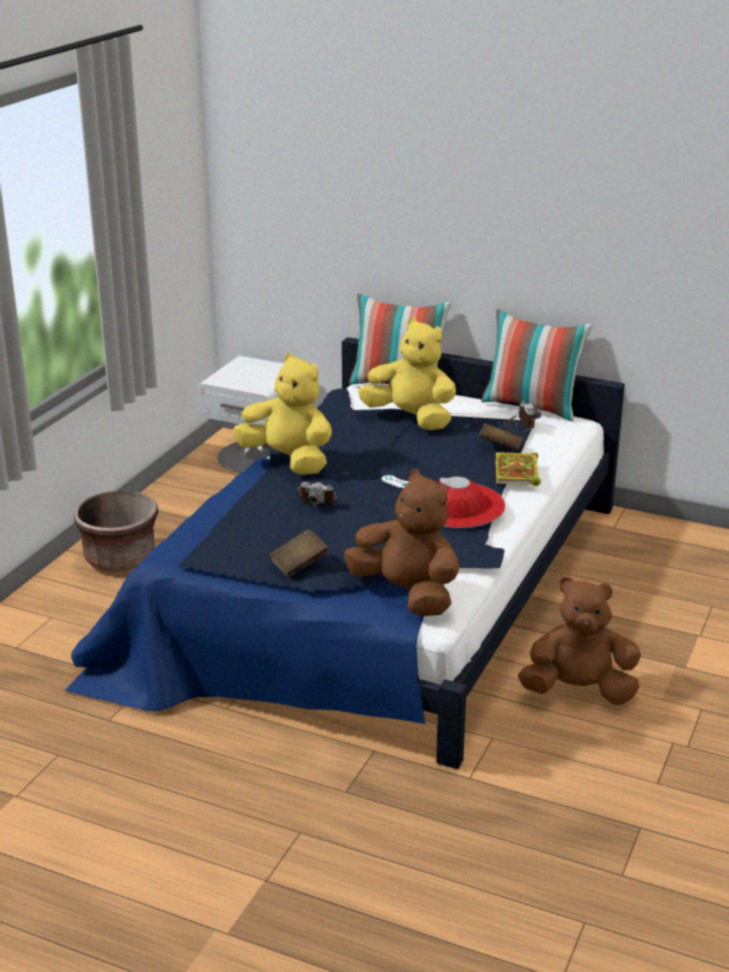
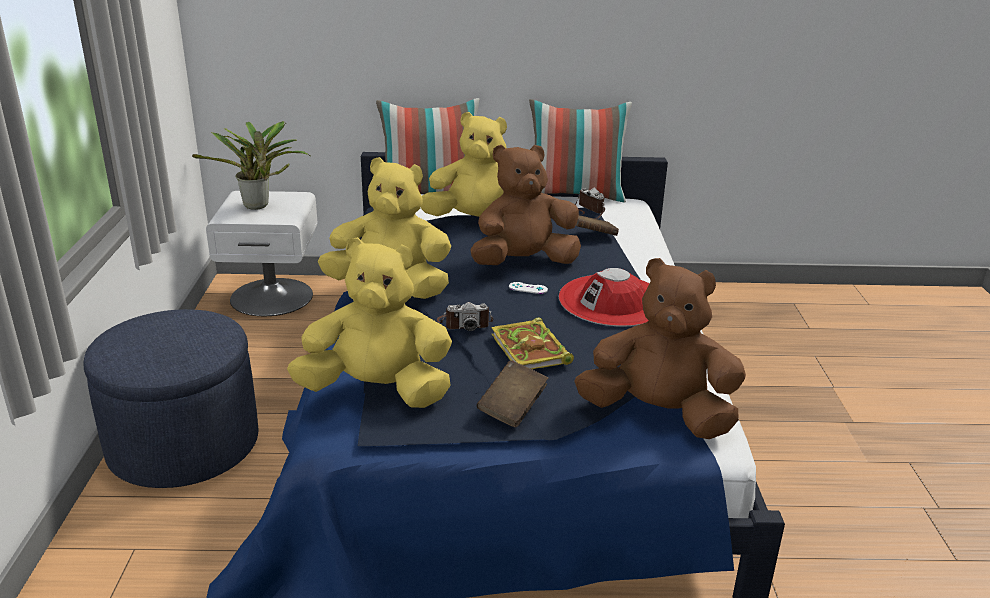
camera: 25 degrees left, 0 degrees up
brown planter [74,491,158,572] -> blue ottoman [83,309,258,488]
book [496,452,541,486] -> book moved to [492,318,574,369]
brown plush toy [518,577,641,705] -> brown plush toy moved to [471,145,581,265]
none -> potted plant [192,121,310,210]
none -> yellow plush toy [287,237,452,408]

